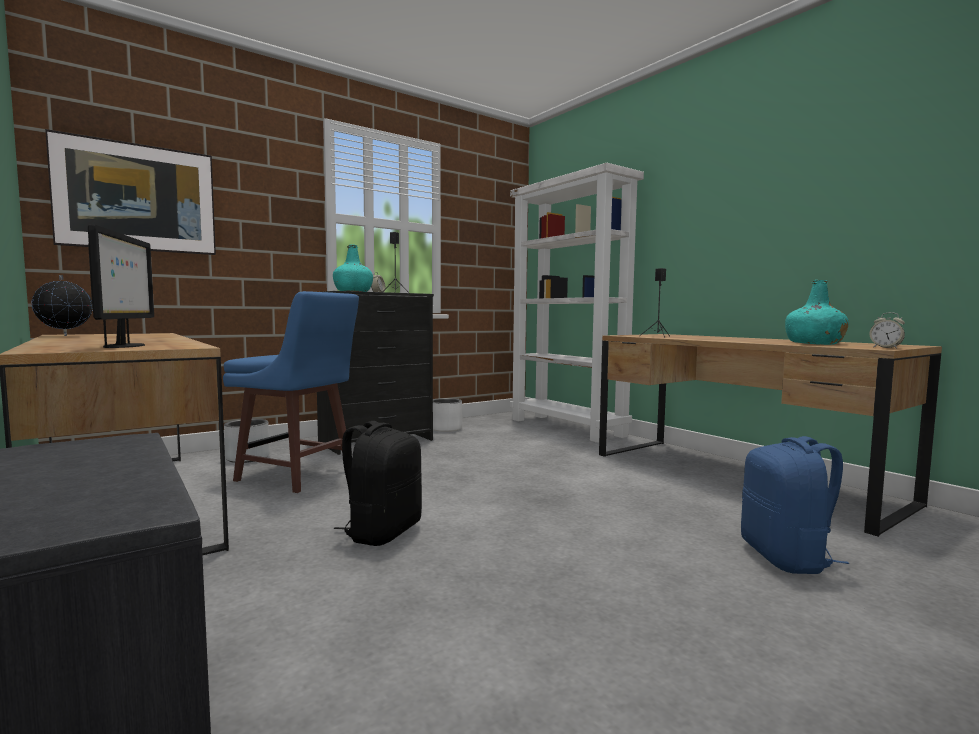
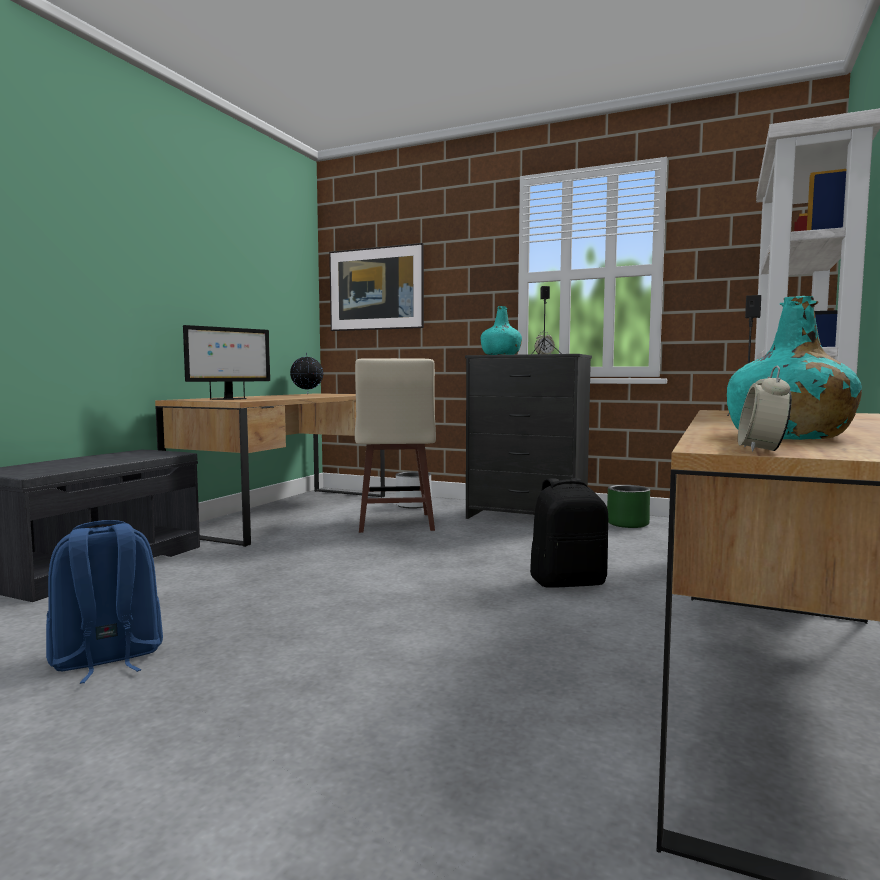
camera: 60 degrees right, 0 degrees up
blue stool [223,291,359,493] -> beige stool [355,358,436,533]
black backpack [334,421,422,546] -> black backpack moved to [530,478,608,588]
white planter [433,398,462,432] -> green planter [607,485,650,528]
blue backpack [741,436,849,574] -> blue backpack moved to [46,520,163,684]

